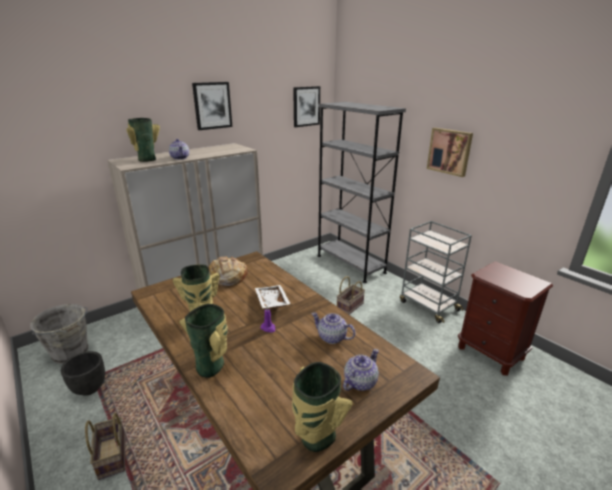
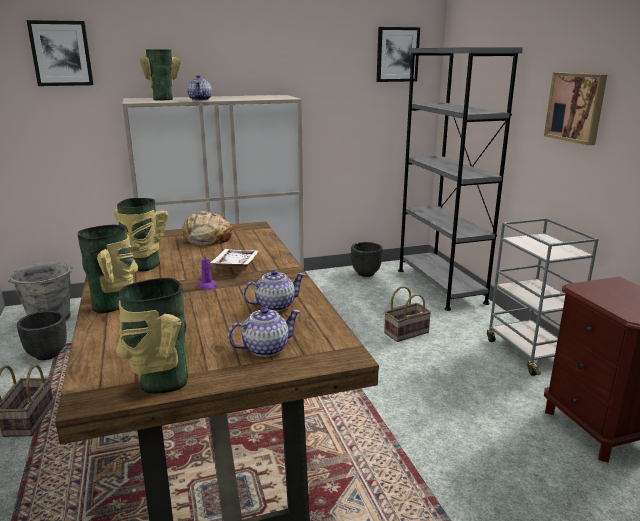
camera: 20 degrees right, 5 degrees down
picture [192,82,232,130] -> picture moved to [27,20,94,86]
teapot [311,312,356,344] -> teapot turned 105 degrees clockwise [243,270,305,312]
none -> black planter [351,242,383,277]

